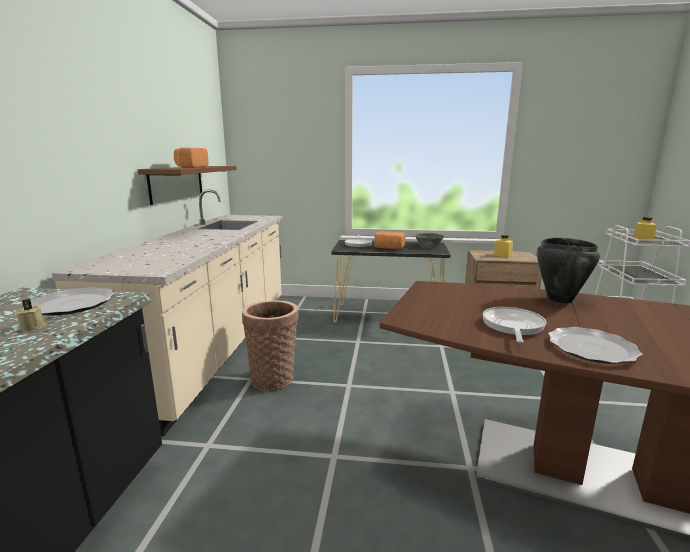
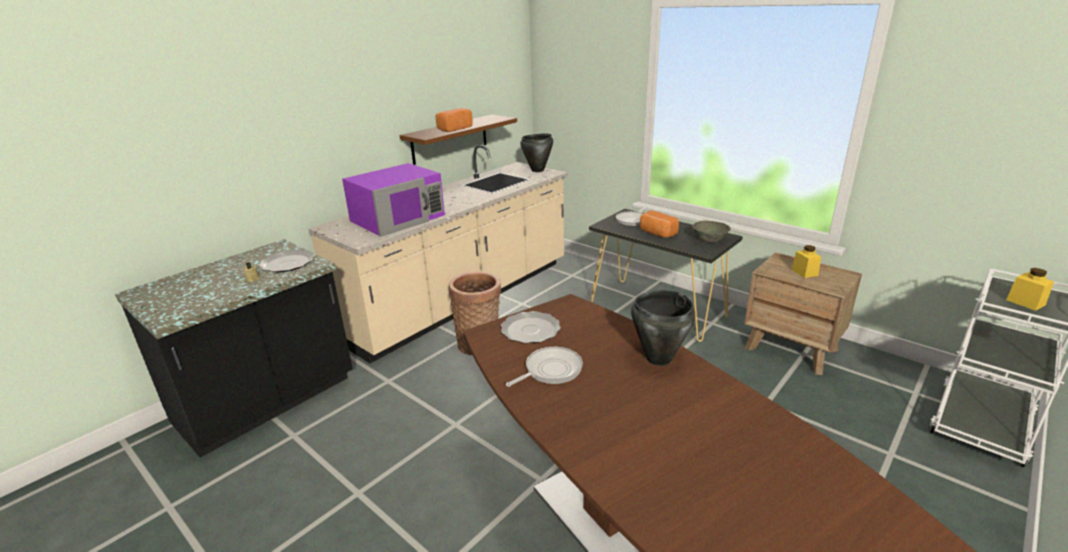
camera: 35 degrees right, 10 degrees up
plate [548,327,642,364] -> plate moved to [501,311,561,343]
none -> purple microwave [342,163,445,237]
none -> black cooking pot [520,133,553,172]

